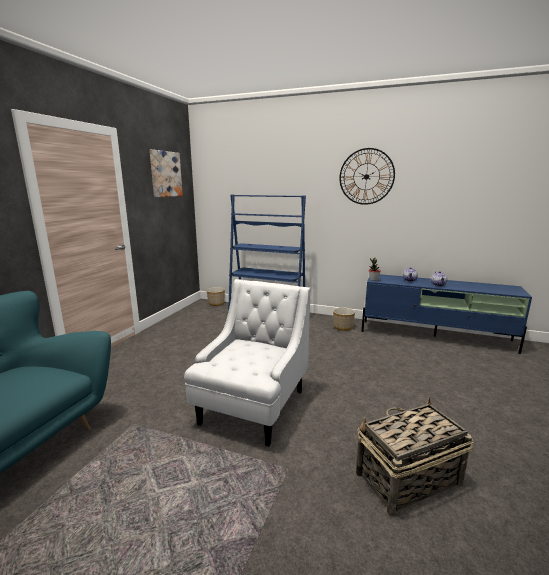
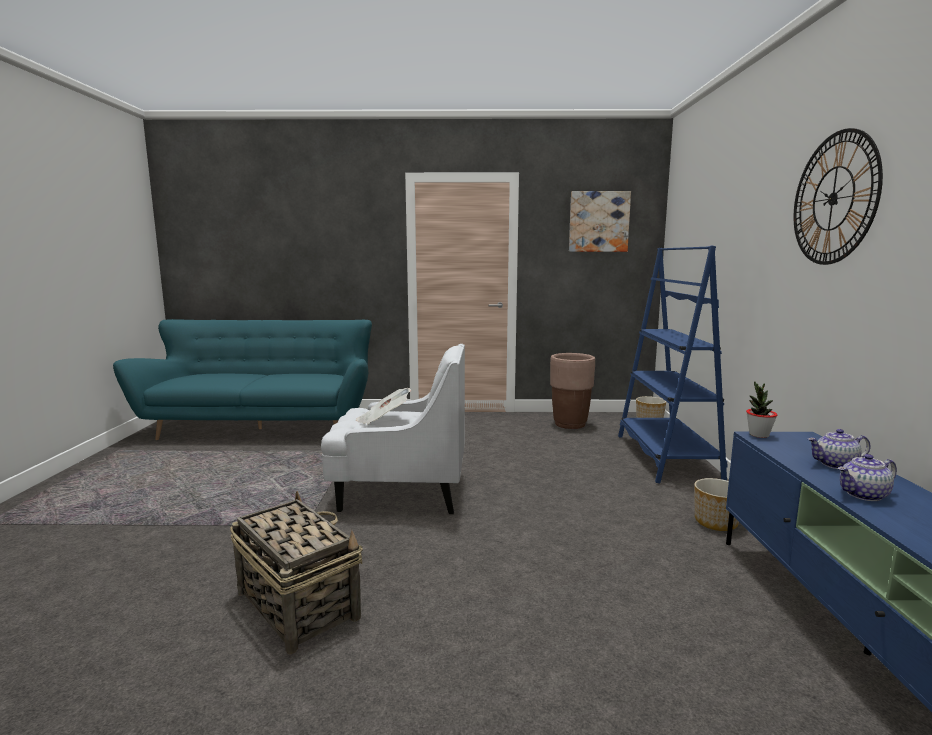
camera: 70 degrees right, 5 degrees down
none -> newspaper [356,388,411,425]
none -> brown planter [550,353,595,429]

